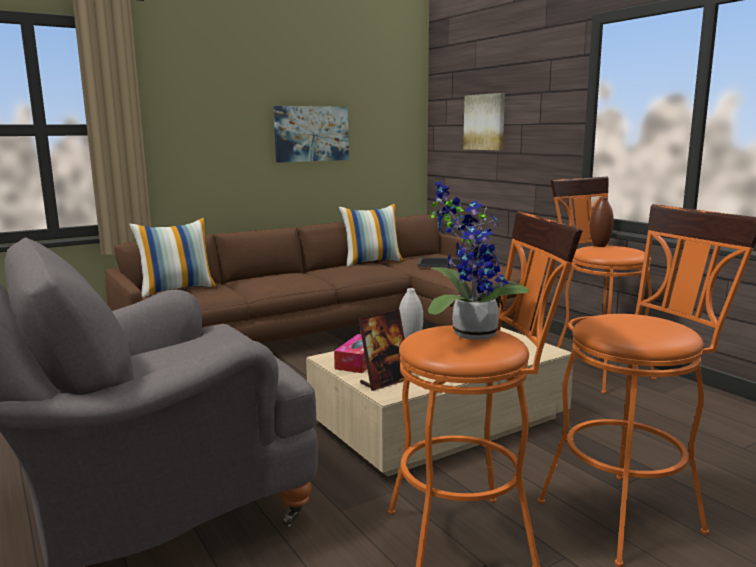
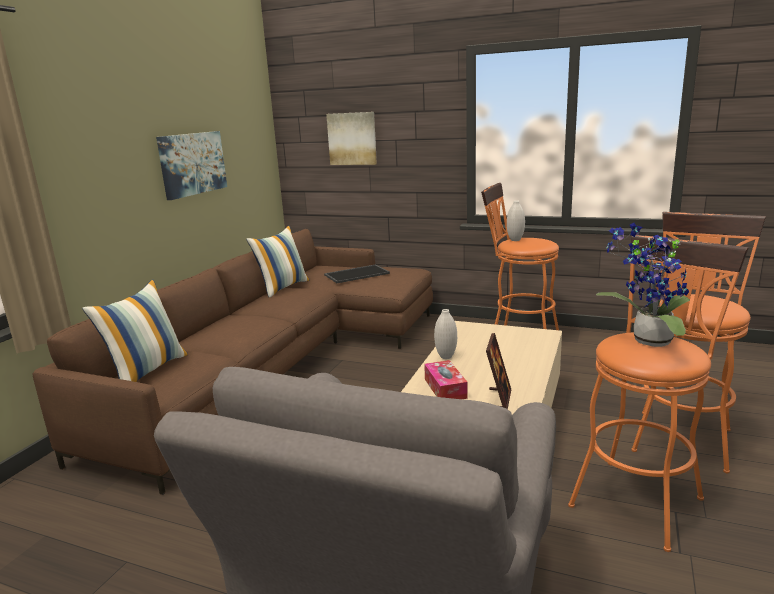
camera: 35 degrees left, 5 degrees up
brown vase [590,197,614,247] -> white vase [507,201,525,241]

